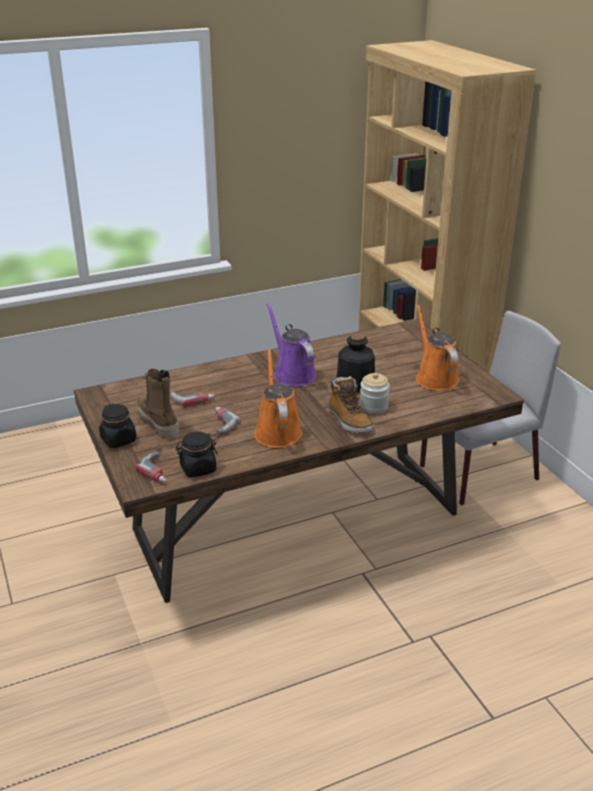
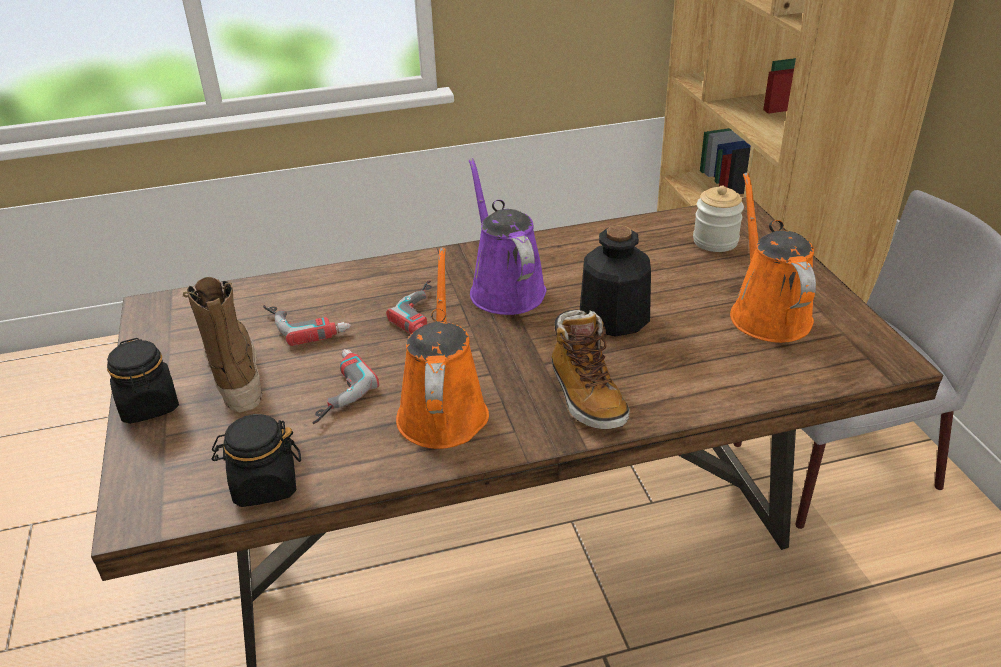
camera: 10 degrees right, 5 degrees up
power drill [135,445,167,483] -> power drill moved to [386,280,432,334]
jar [360,373,390,414] -> jar moved to [693,186,744,252]

